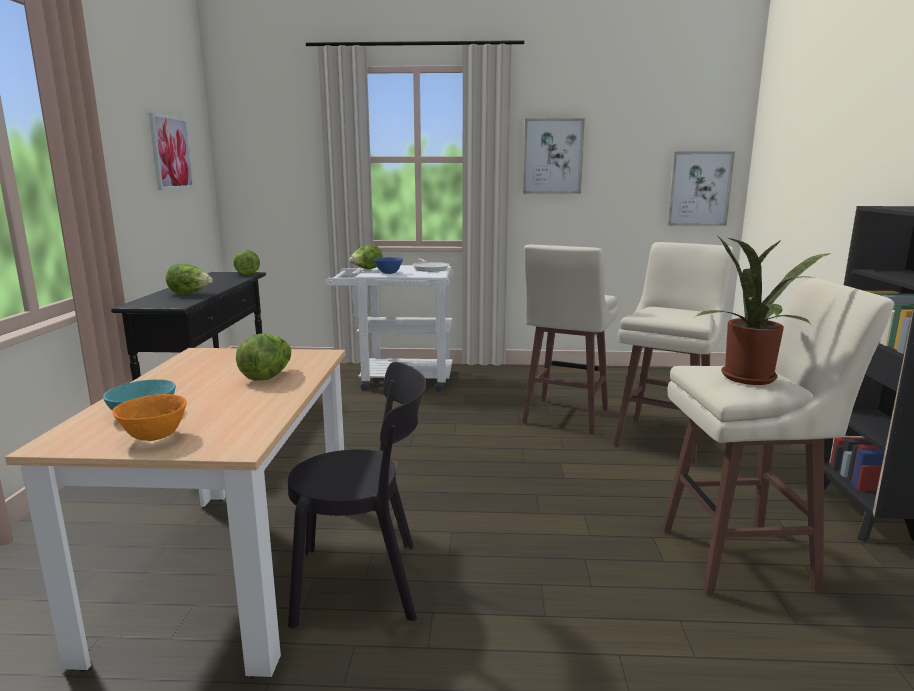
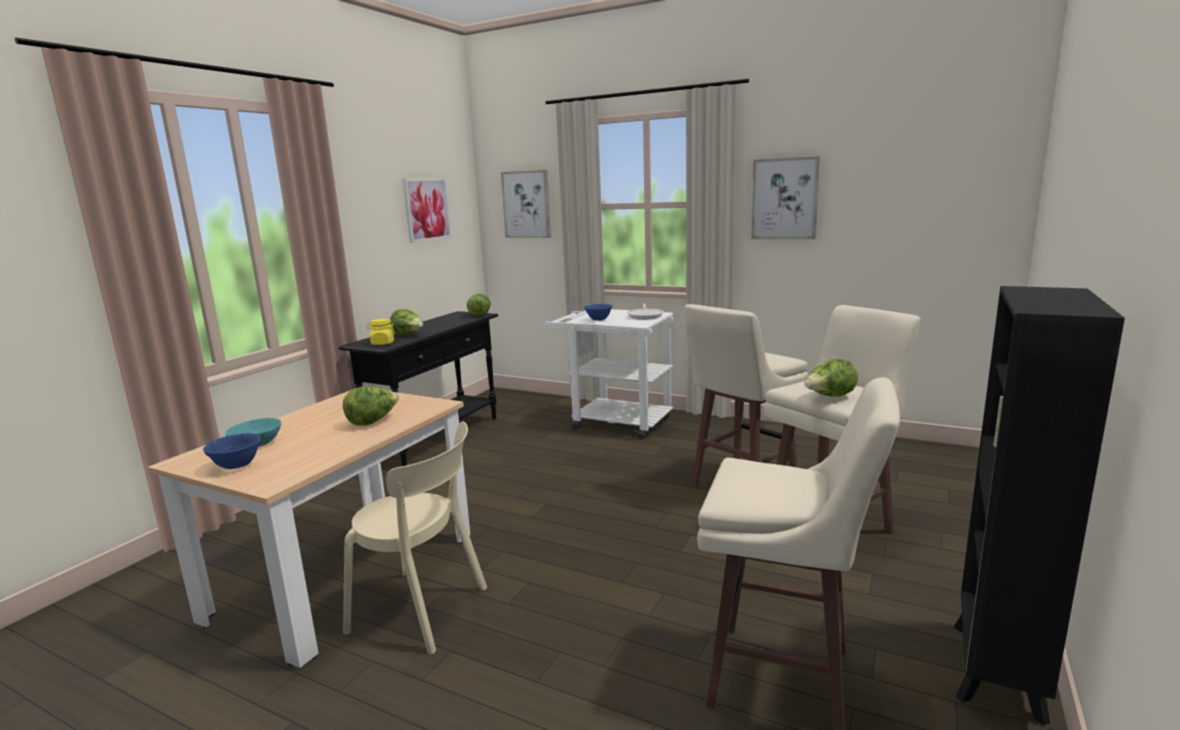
camera: 25 degrees right, 0 degrees up
orange bowl [112,394,187,441] -> blue bowl [203,433,260,469]
black chair [288,362,427,628] -> beige chair [343,421,487,654]
lettuce [349,245,383,269] -> lettuce moved to [804,359,858,397]
picture [667,152,735,226] -> picture moved to [501,170,551,238]
potted plant [694,235,831,385] -> none
none -> yellow jar [367,319,395,345]

